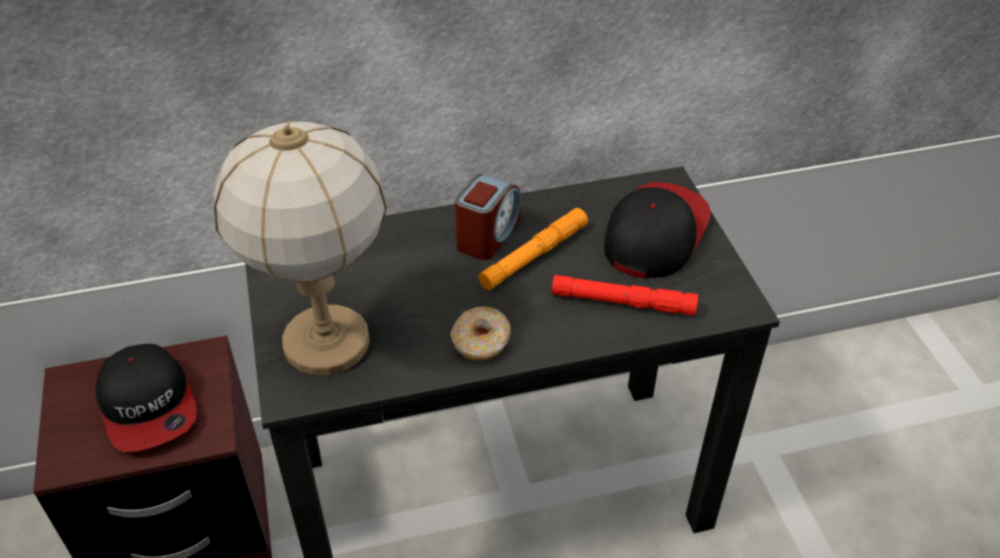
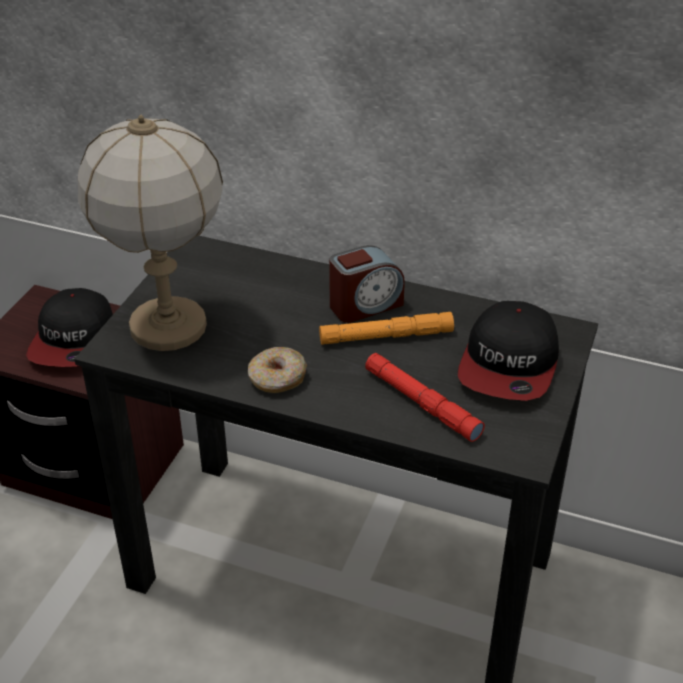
camera: 35 degrees right, 5 degrees down
cap [604,182,711,278] -> cap turned 135 degrees clockwise [458,301,559,401]

